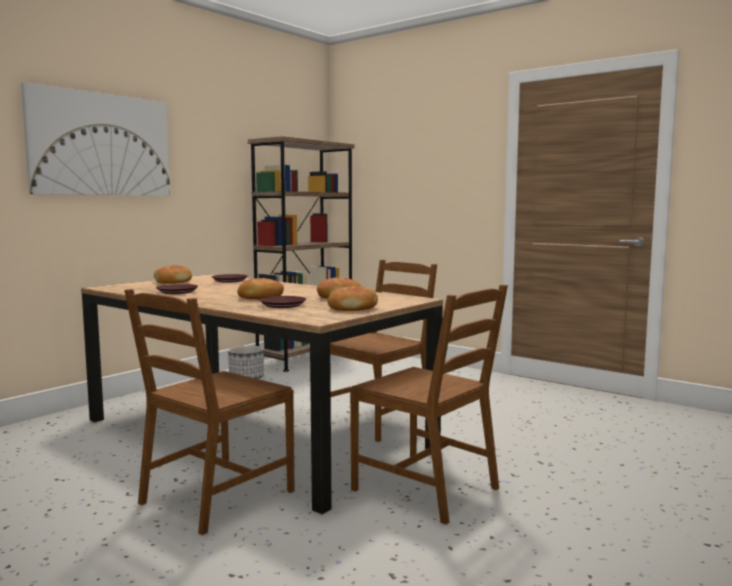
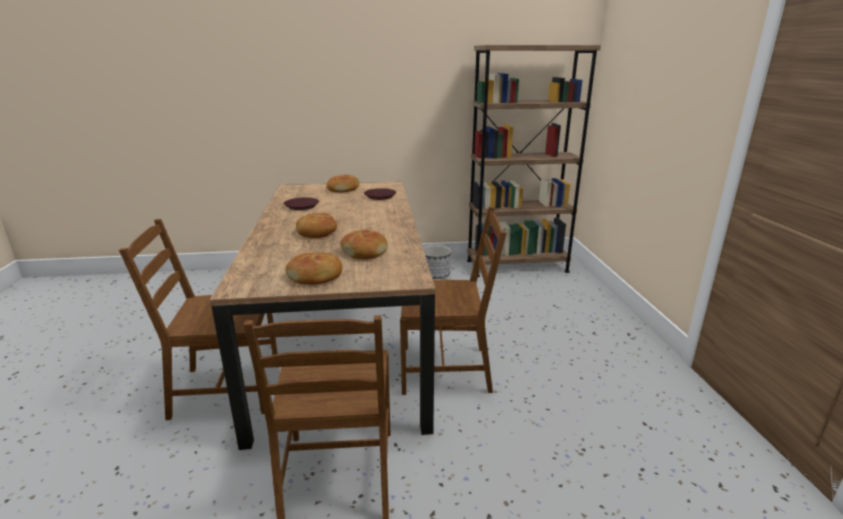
camera: 45 degrees right, 15 degrees up
picture [21,82,170,196] -> none
brown plate [259,296,306,308] -> none

